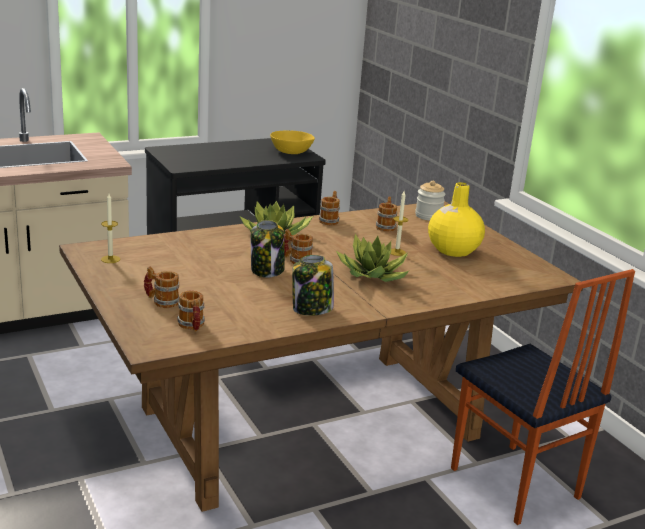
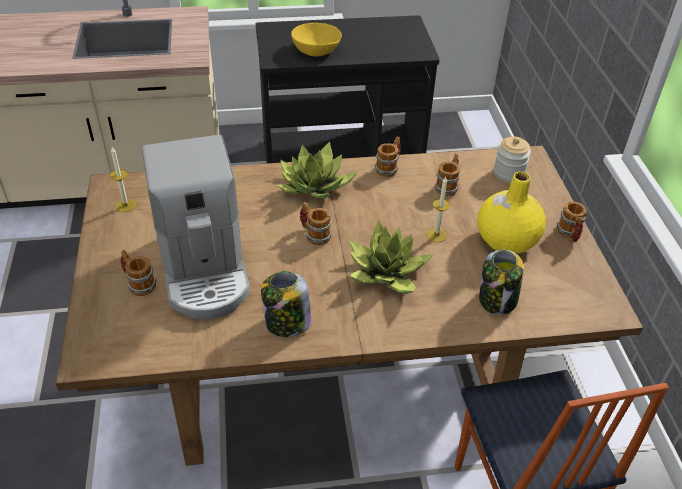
camera: 20 degrees right, 20 degrees up
mug [177,291,205,332] -> mug moved to [557,202,587,242]
jar [251,220,285,277] -> jar moved to [479,249,524,315]
yellow bowl [270,131,315,154] -> yellow bowl moved to [291,23,342,56]
none -> coffee machine [142,135,250,319]

